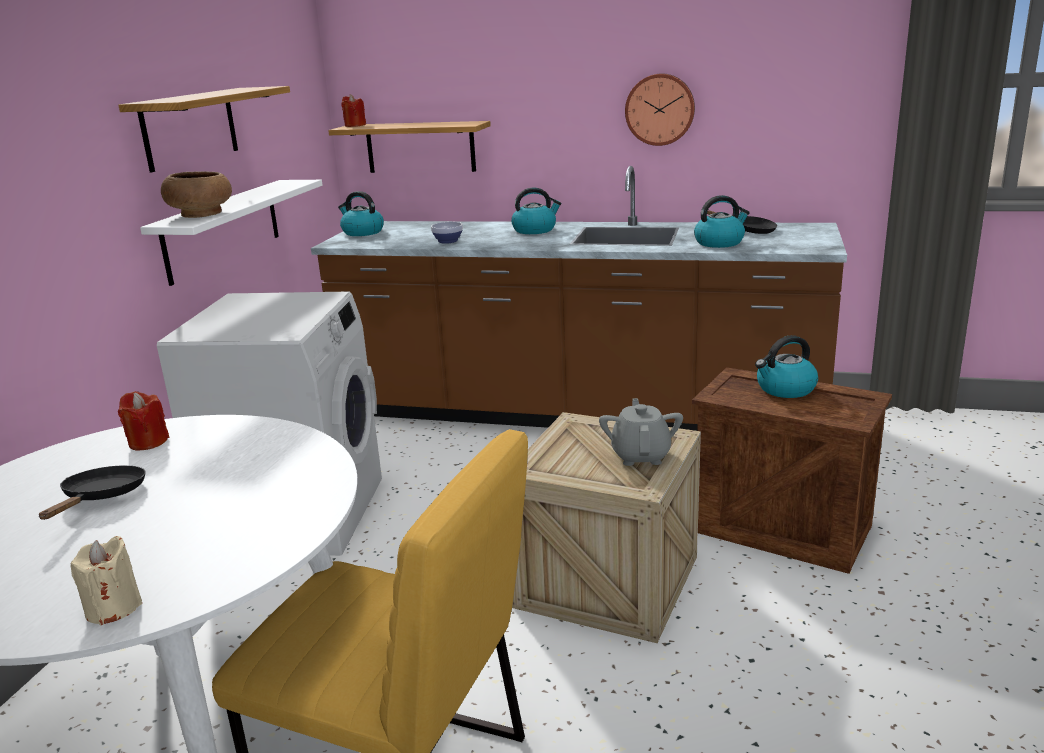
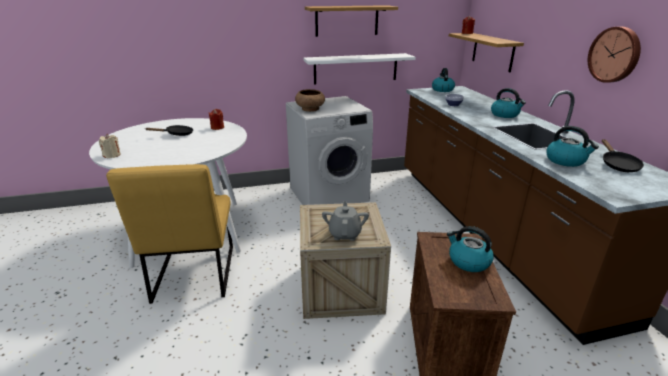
camera: 60 degrees right, 5 degrees up
brown bowl [161,171,232,218] -> brown bowl moved to [295,89,325,112]
grey teapot [599,398,683,466] -> grey teapot turned 60 degrees counterclockwise [322,201,369,241]

